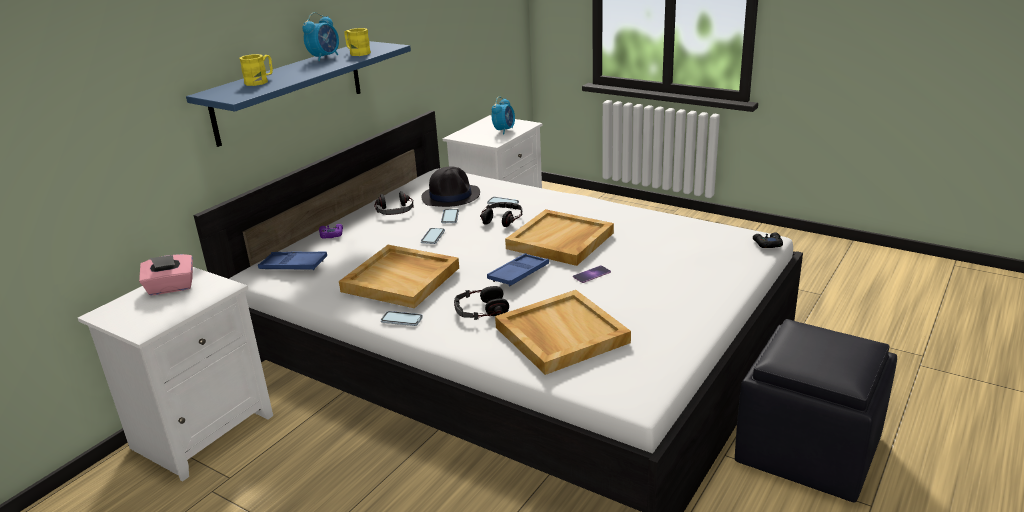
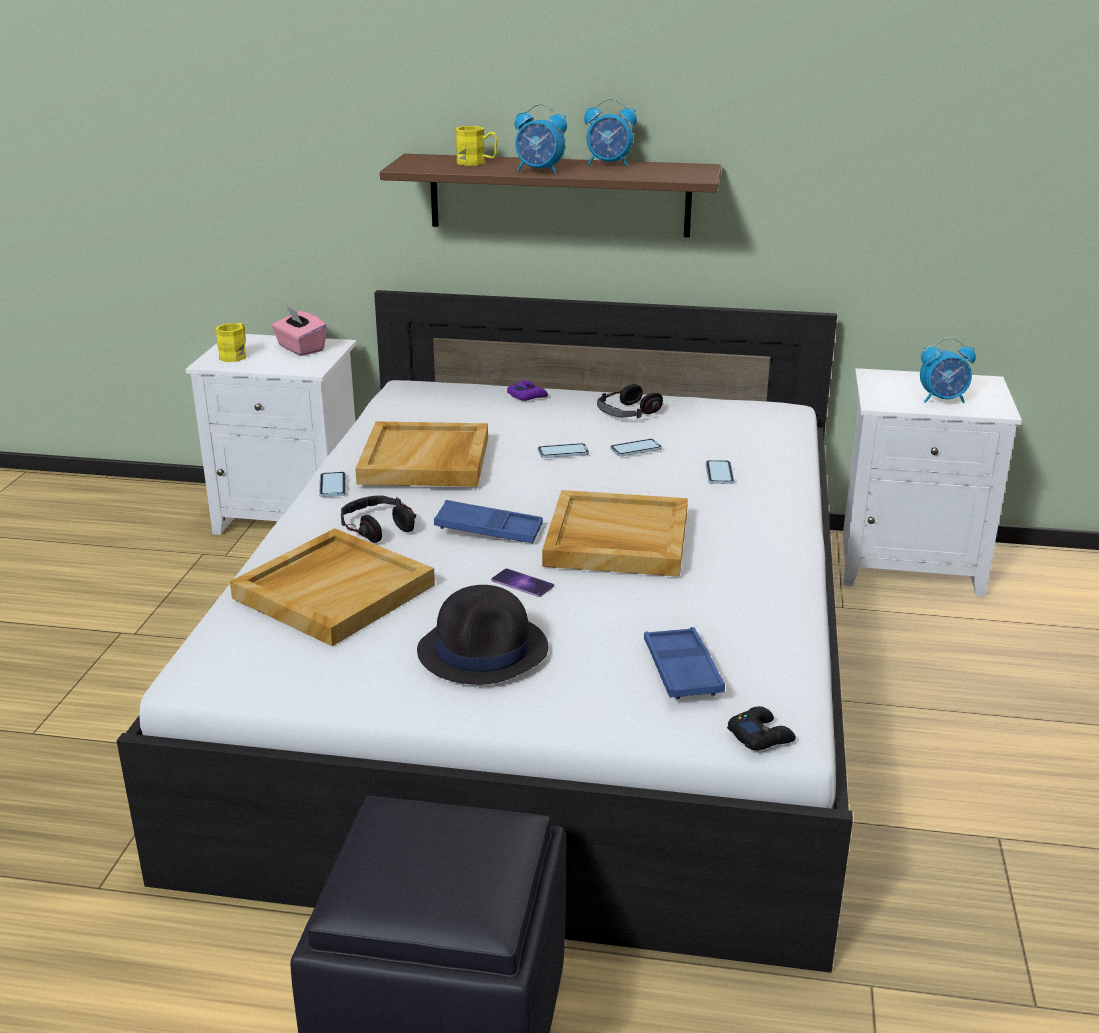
camera: 65 degrees right, 0 degrees up
blue shelf [186,41,411,147] -> brown shelf [380,154,722,238]
blue tray [258,251,327,270] -> blue tray moved to [644,627,725,699]
yellow mug [344,28,371,56] -> yellow mug moved to [215,323,247,362]
black hat [421,166,480,207] -> black hat moved to [417,585,548,685]
headphones [480,202,522,227] -> none
none -> alarm clock [515,103,567,174]

